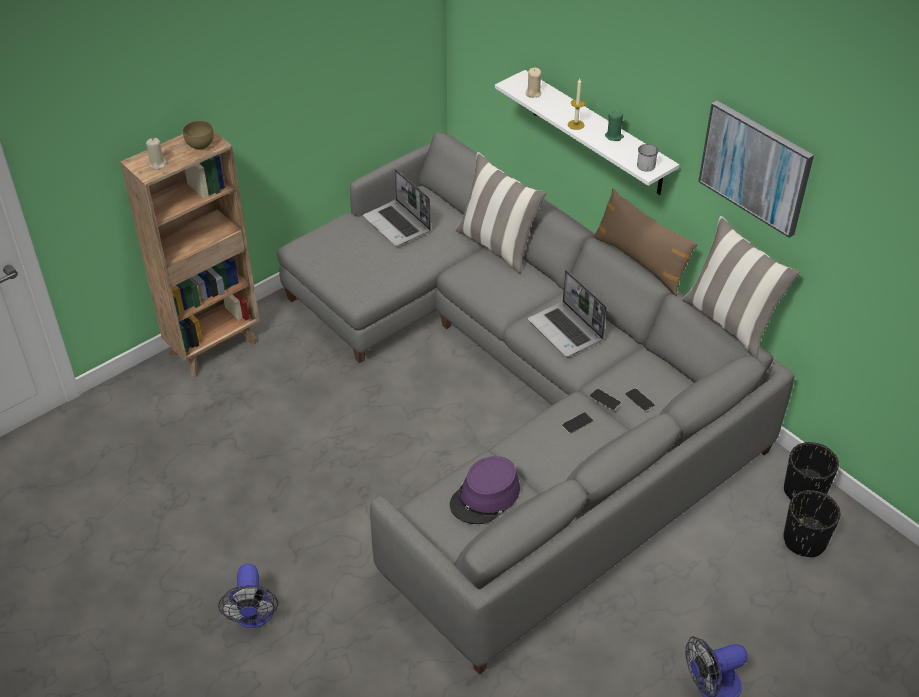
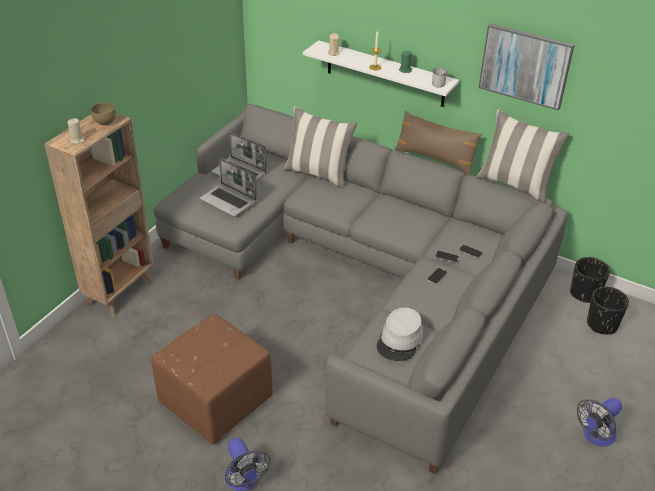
camera: 20 degrees left, 5 degrees down
purple hat [450,456,520,524] -> grey hat [376,308,423,361]
laptop [528,270,607,357] -> laptop moved to [199,158,257,217]
none -> brown ottoman [151,314,273,444]

